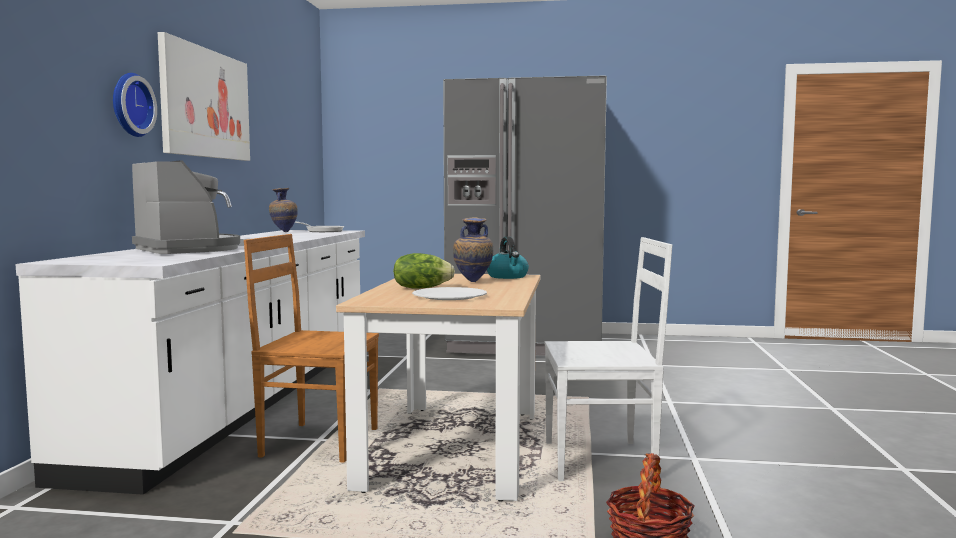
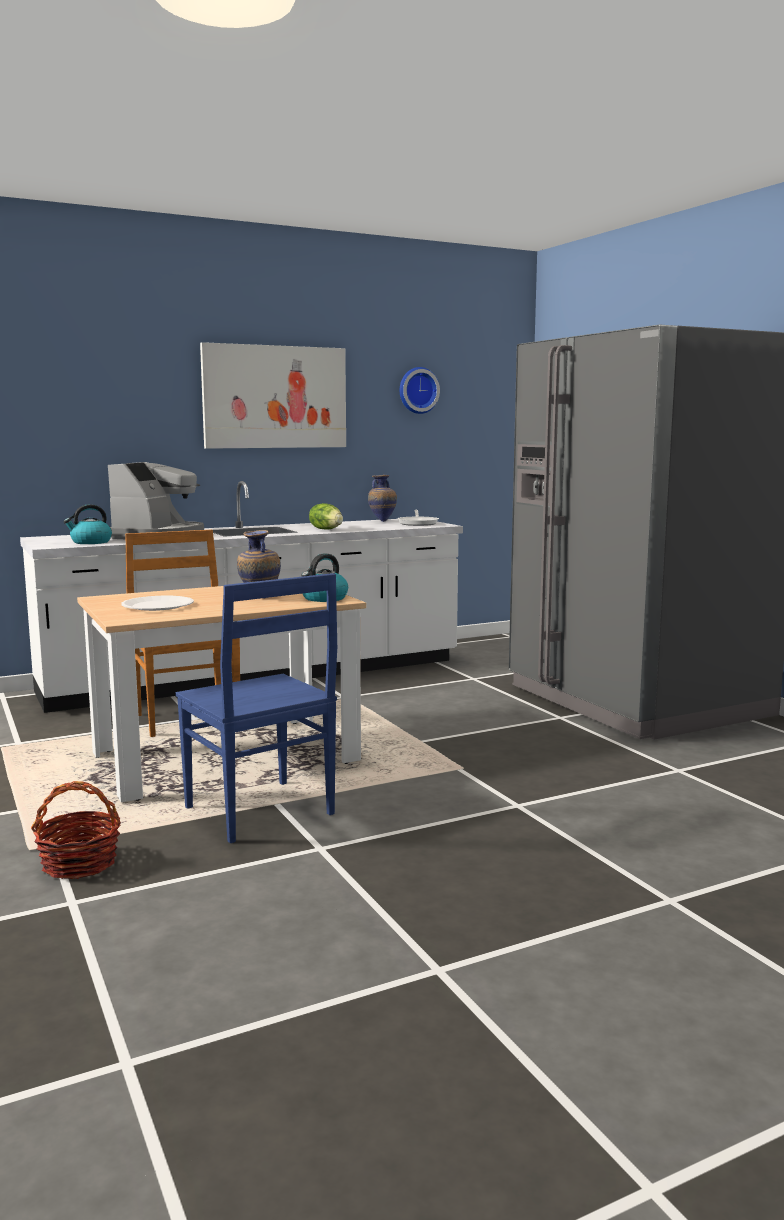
camera: 55 degrees right, 5 degrees up
wall clock [113,73,157,137] -> wall clock moved to [400,367,440,414]
lettuce [393,253,455,289] -> lettuce moved to [309,503,343,530]
white chair [545,237,673,481] -> blue chair [176,573,337,843]
none -> kettle [63,504,112,544]

